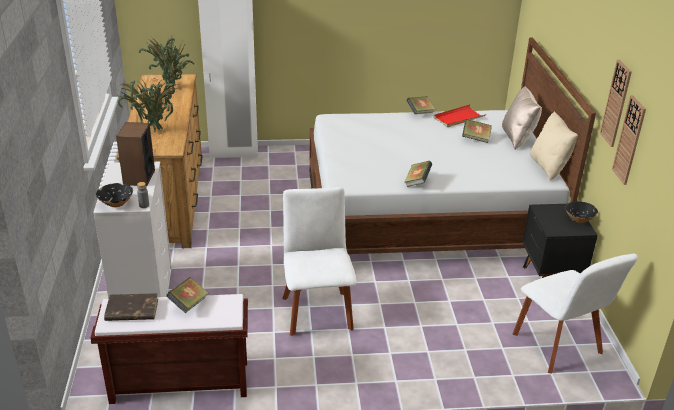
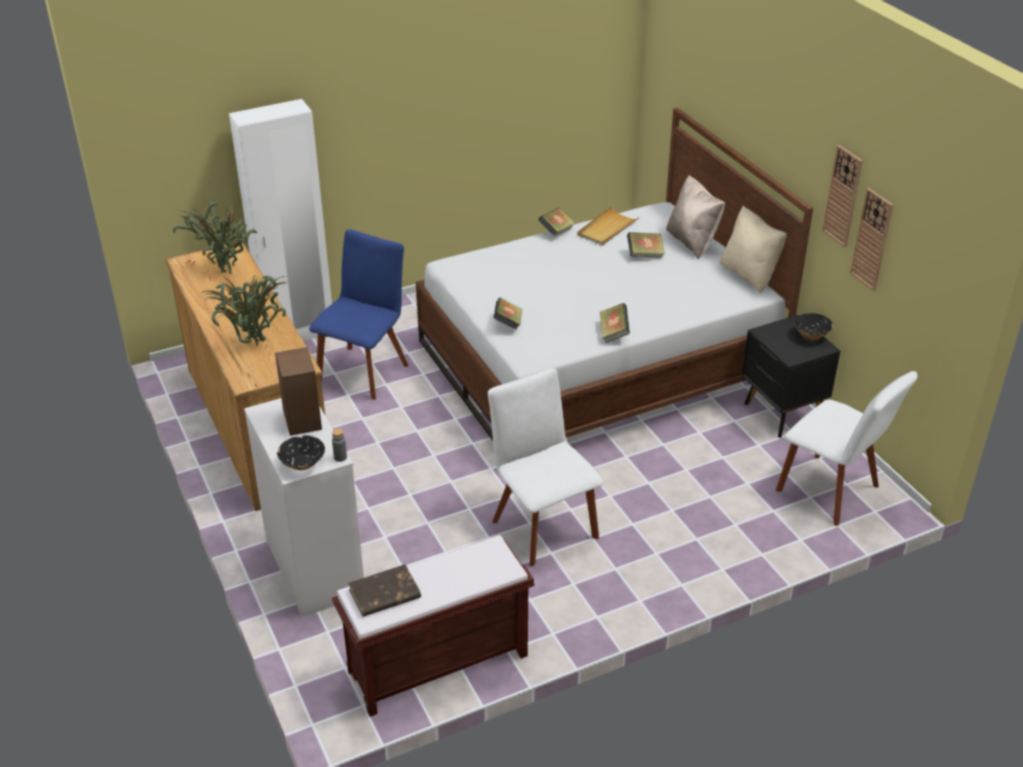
camera: 20 degrees left, 5 degrees up
book [166,277,209,313] -> book moved to [493,298,522,330]
red tray [433,104,486,127] -> beige tray [577,206,640,246]
none -> blue chair [309,229,408,400]

